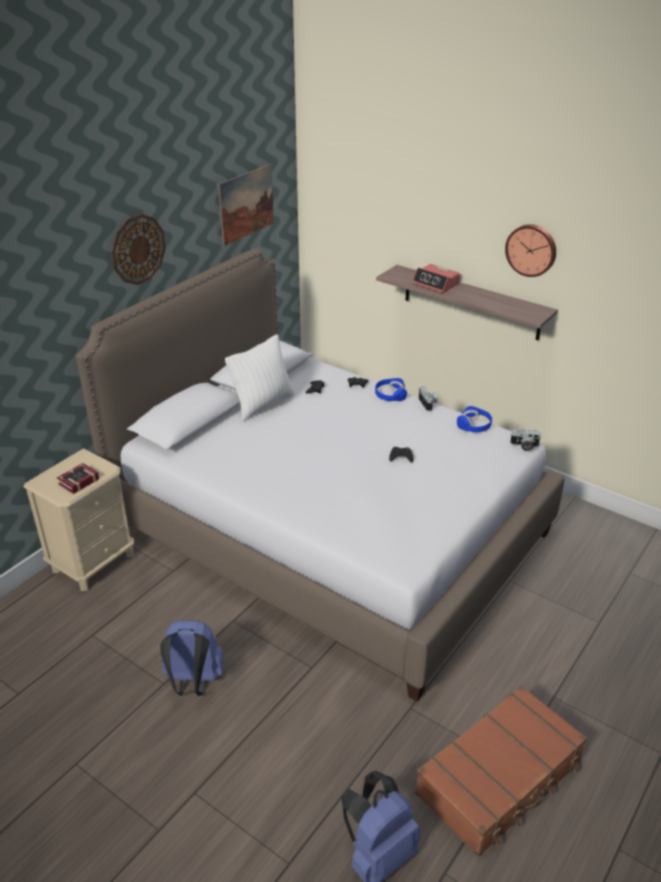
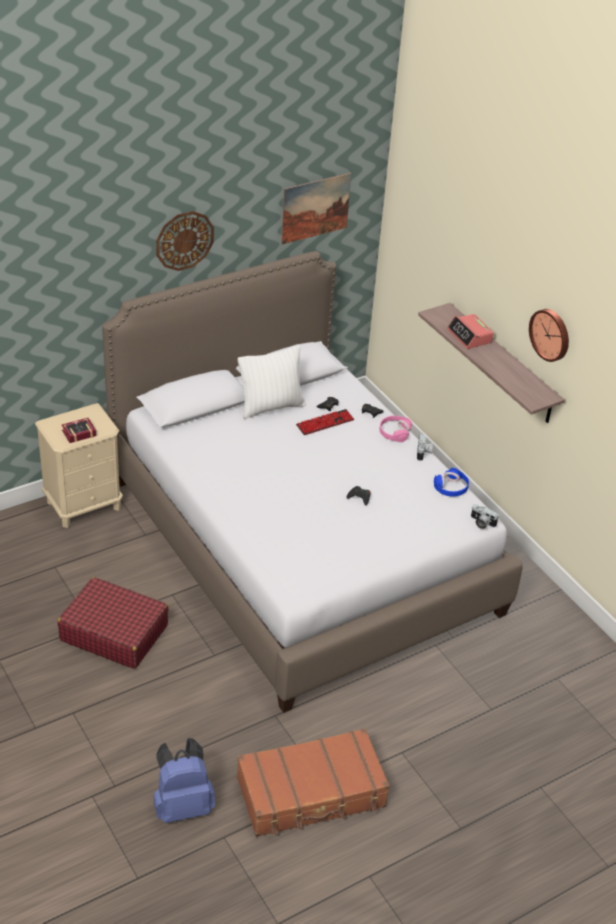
camera: 20 degrees right, 5 degrees up
blue backpack [160,620,224,696] -> red suitcase [58,577,169,669]
blue headphones [375,378,407,401] -> pink headphones [379,416,412,442]
none -> keyboard [296,409,354,435]

